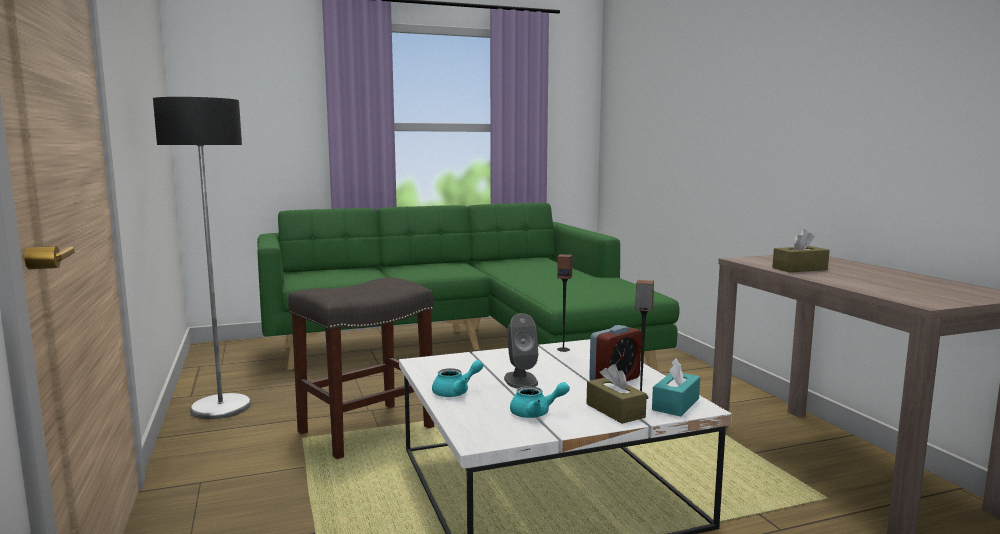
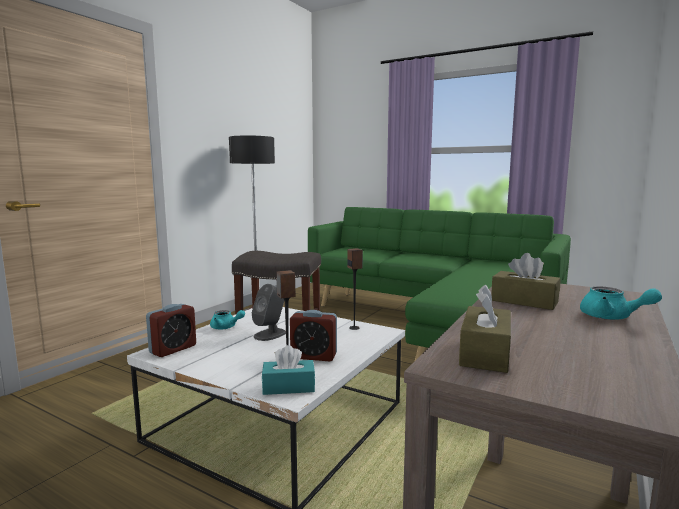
camera: 50 degrees right, 0 degrees up
turquoise teapot [510,382,570,418] -> turquoise teapot moved to [580,286,662,320]
brown tissue box [586,364,647,424] -> brown tissue box moved to [459,285,511,373]
none -> alarm clock [146,304,196,357]

